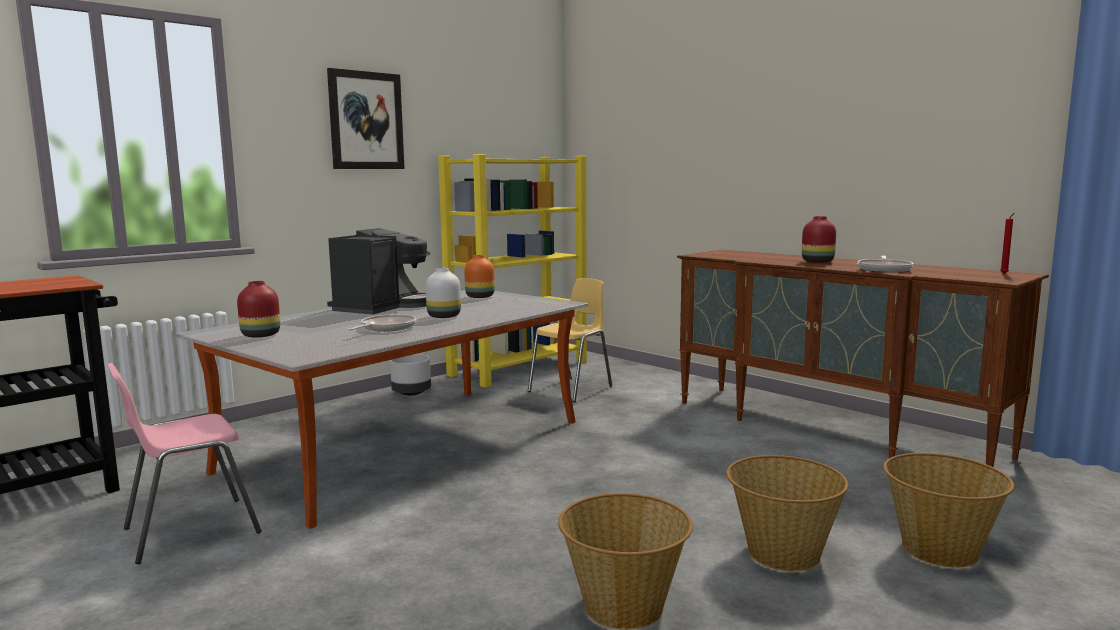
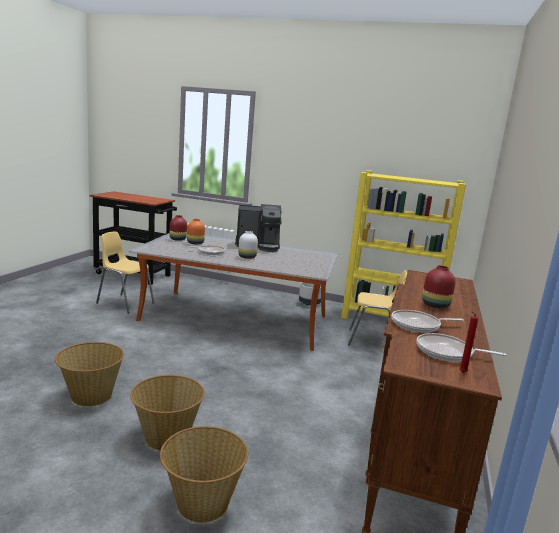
camera: 60 degrees right, 5 degrees up
pink chair [107,363,262,564] -> yellow chair [96,232,154,314]
picture [327,68,405,169] -> none
orange vase [464,255,495,298] -> orange vase moved to [187,219,205,244]
none -> frying pan [416,333,506,362]

